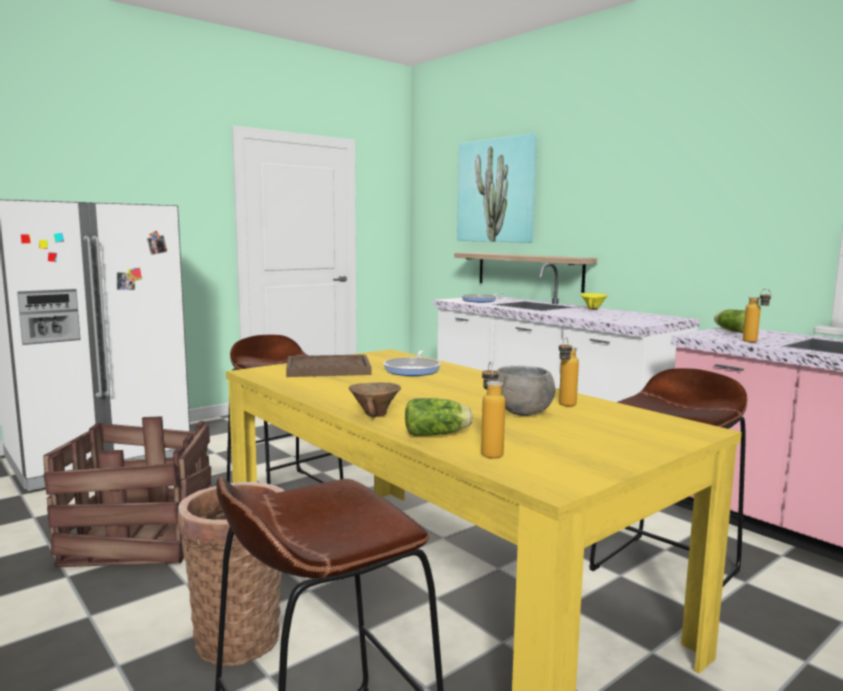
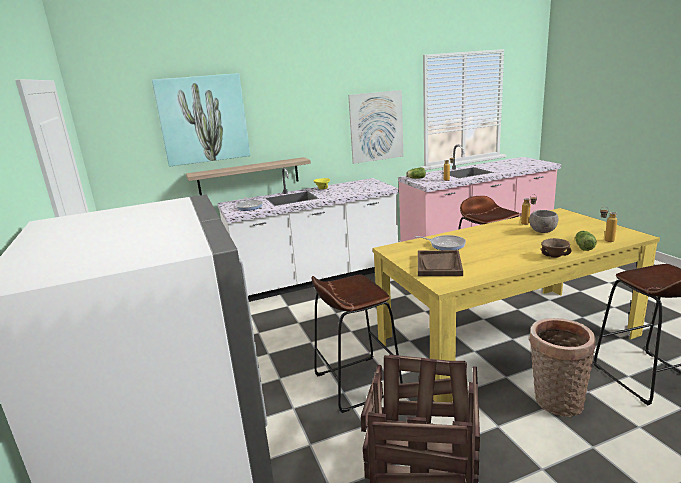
camera: 70 degrees left, 10 degrees up
none -> picture [348,90,403,164]

